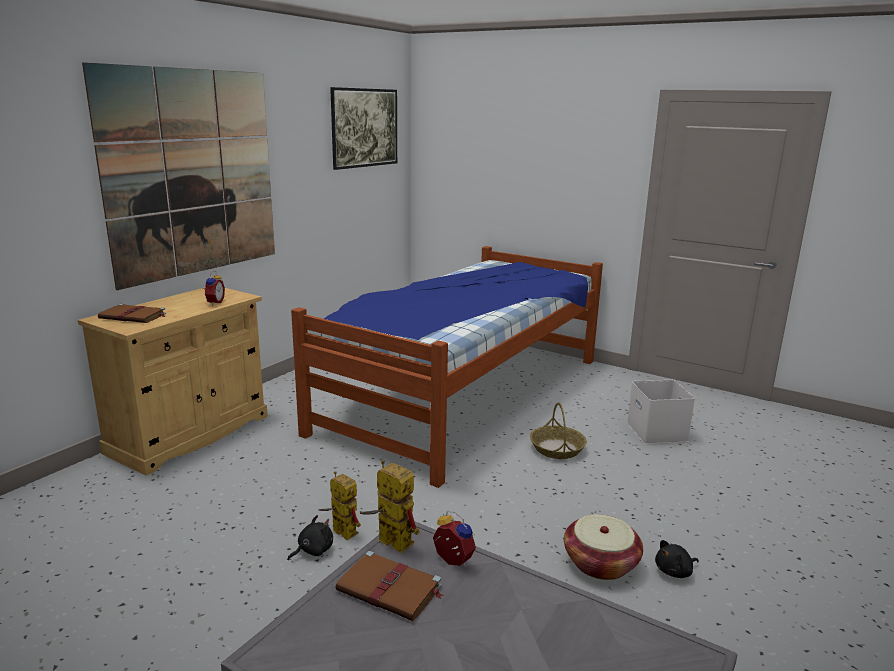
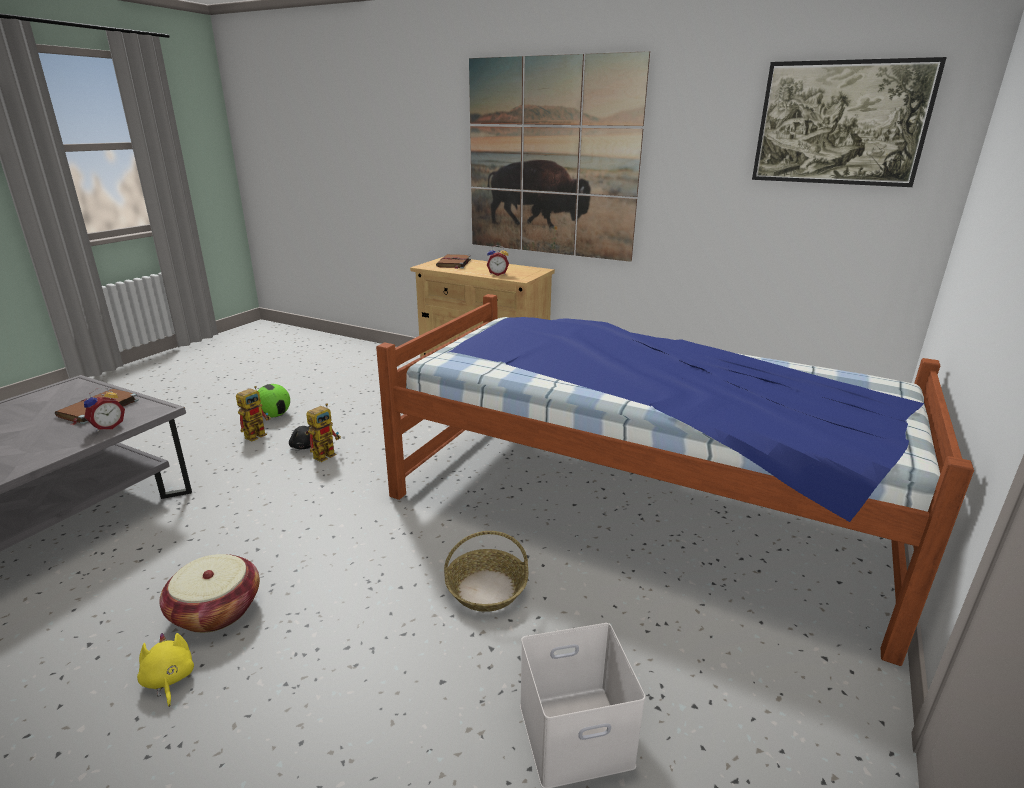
camera: 85 degrees right, 5 degrees up
toy robot [360,460,419,553] -> toy robot moved to [236,386,271,442]
black plush toy [655,540,699,578] -> yellow plush toy [137,633,194,707]
none -> football [258,384,290,417]

